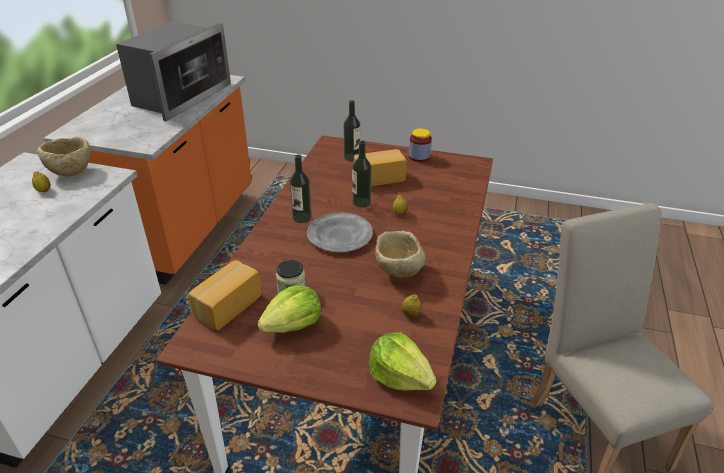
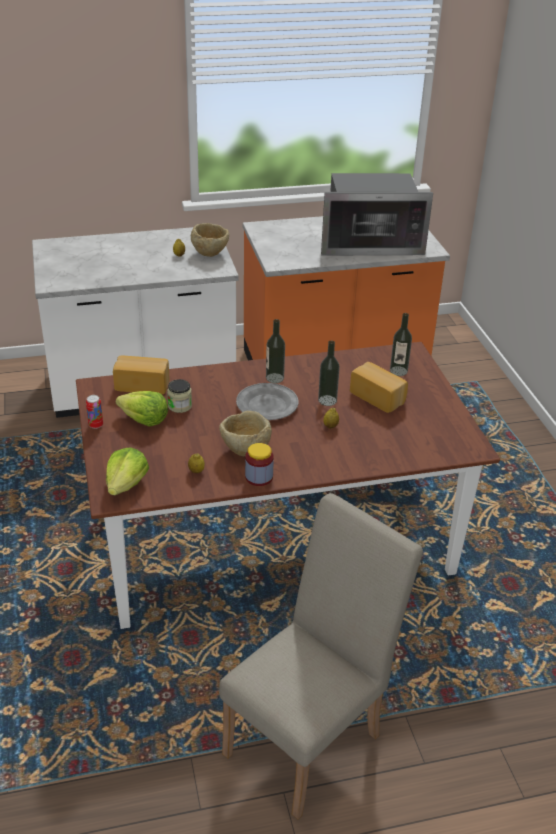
camera: 60 degrees right, 0 degrees up
jar [409,128,432,162] -> jar moved to [245,443,274,486]
none -> can [86,395,103,429]

